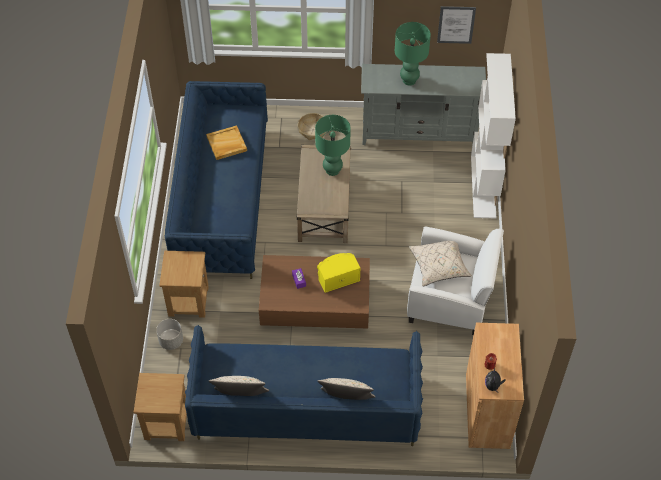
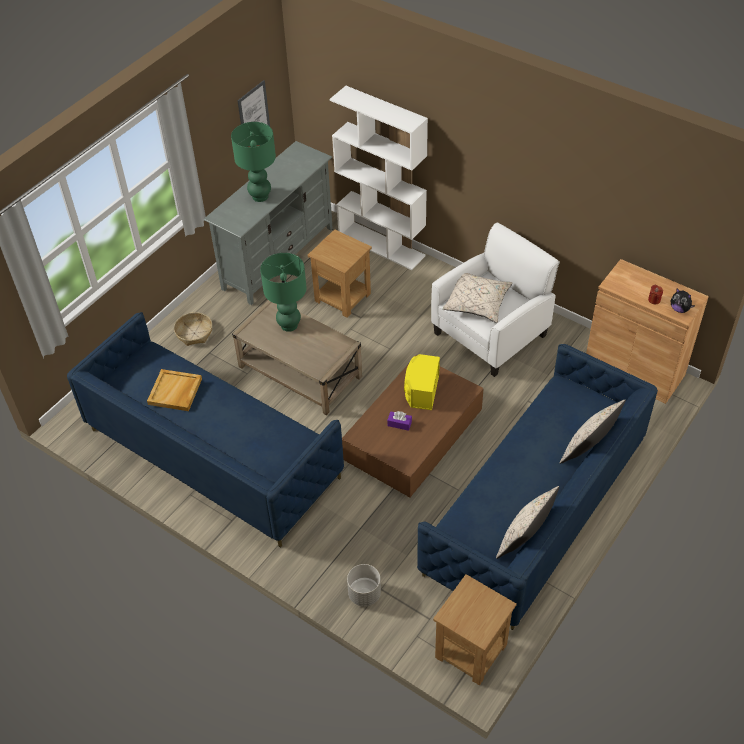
camera: 55 degrees left, 5 degrees down
brown side table [159,251,209,318] -> brown side table moved to [308,229,372,318]

